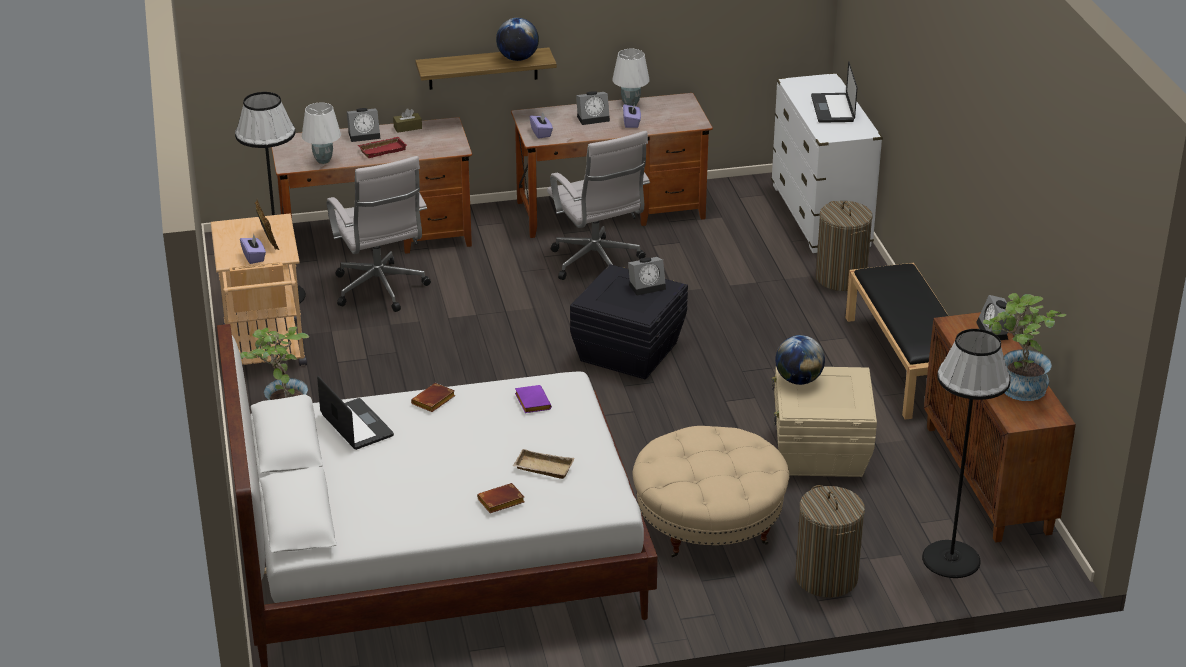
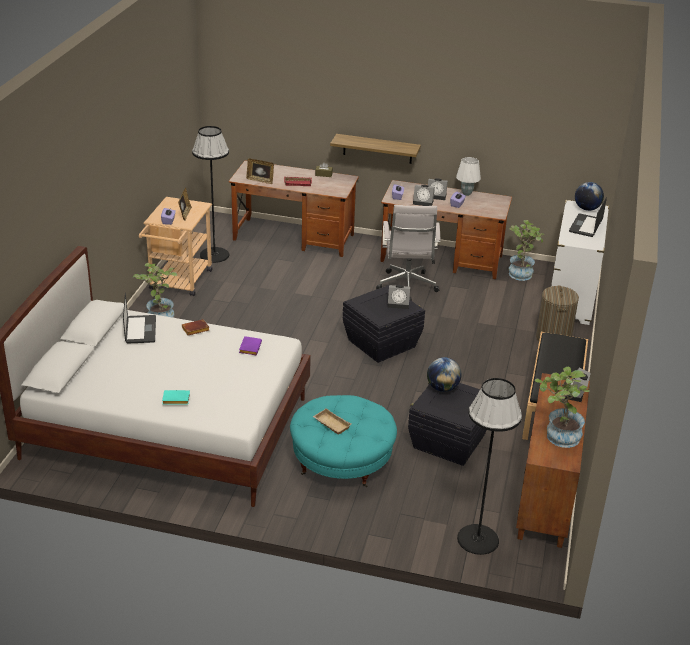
camera: 25 degrees right, 0 degrees up
white table lamp [302,102,341,164] -> picture frame [246,158,274,184]
white office chair [326,156,431,312] -> none
alarm clock [347,108,380,142] -> alarm clock moved to [413,185,435,206]
brown book [477,483,524,513] -> turquoise book [162,390,190,405]
globe [496,18,539,61] -> globe moved to [575,182,604,211]
beige tray [513,449,574,479] -> beige tray moved to [313,408,351,434]
beige ottoman [633,426,789,557] -> turquoise ottoman [290,395,397,487]
beige storage box [772,367,877,477] -> black storage box [408,382,487,466]
laundry basket [795,485,865,598] -> none
none -> potted plant [508,220,545,281]

